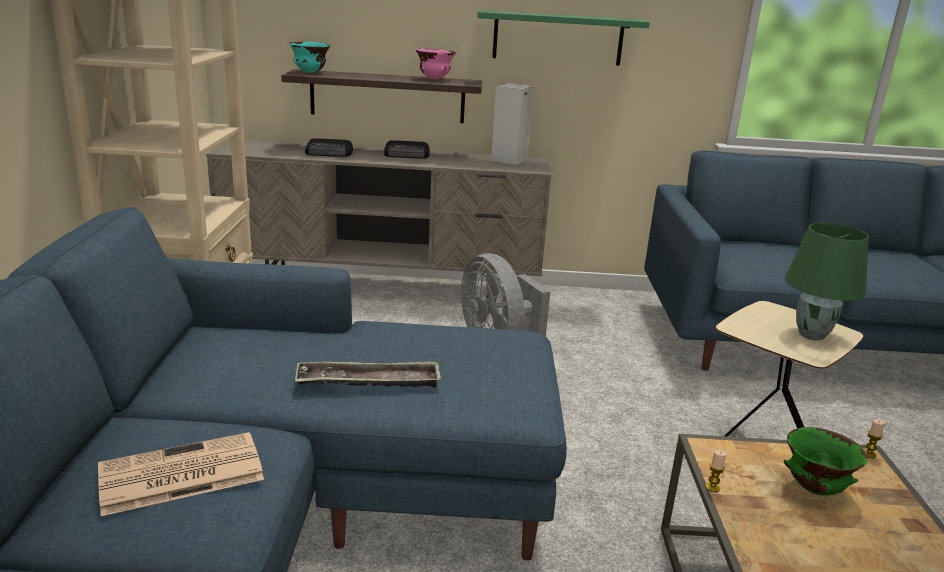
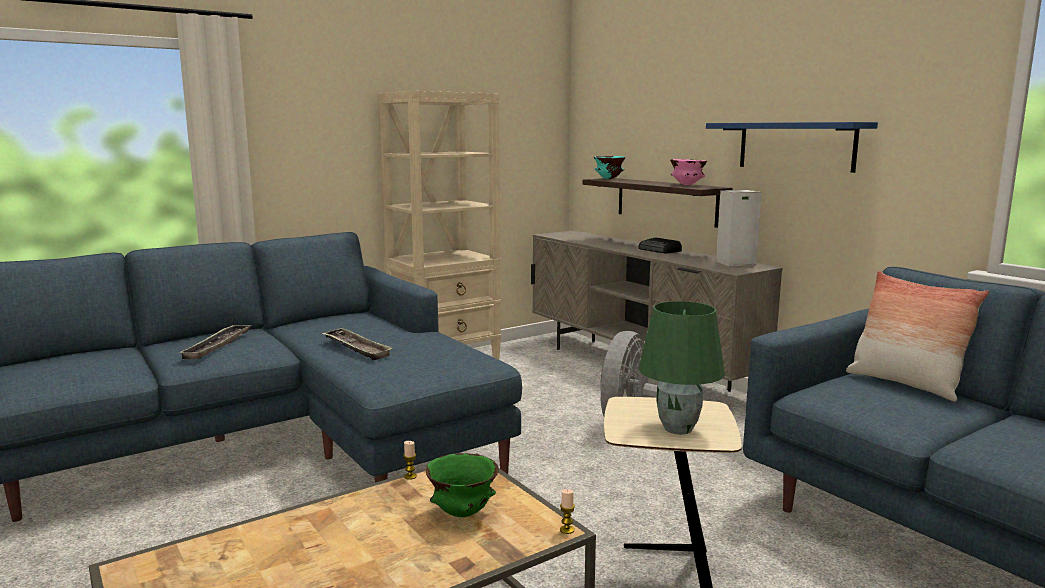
camera: 55 degrees right, 10 degrees down
newspaper [98,432,264,516] -> tray [178,325,252,359]
radio [305,138,353,157] -> none
green shelf [477,10,650,66] -> blue shelf [706,122,878,173]
none -> pillow [846,271,989,401]

